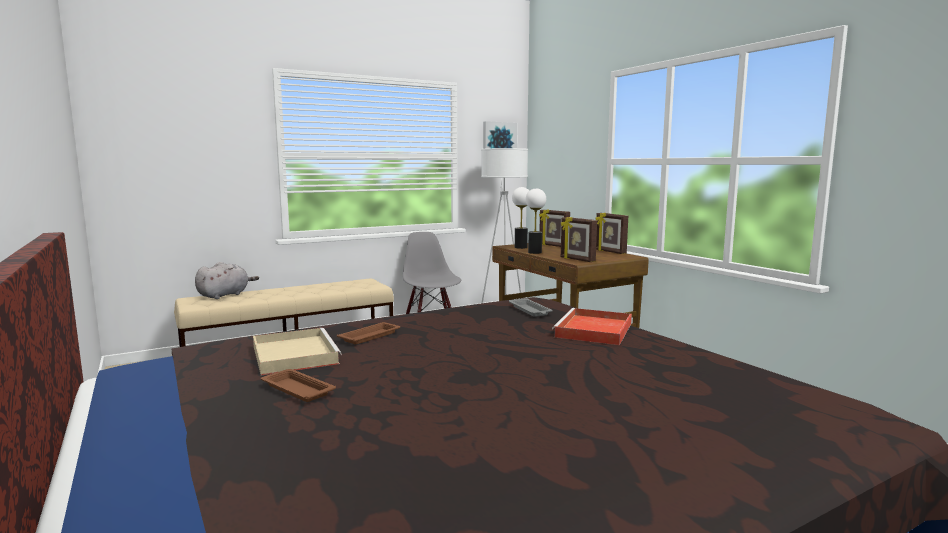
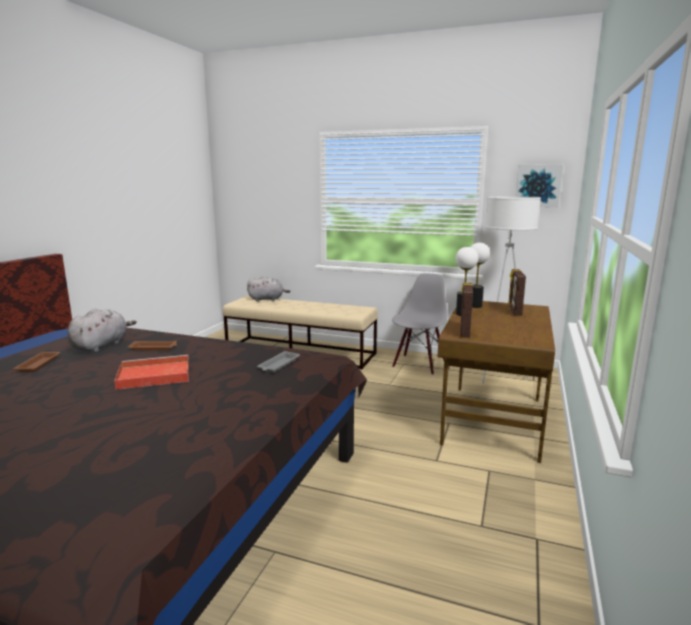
camera: 50 degrees right, 5 degrees up
beige tray [253,328,342,375] -> grey plush toy [67,308,137,352]
red tray [552,308,632,345] -> red tray moved to [114,355,189,390]
picture frame [596,213,628,254] -> none

